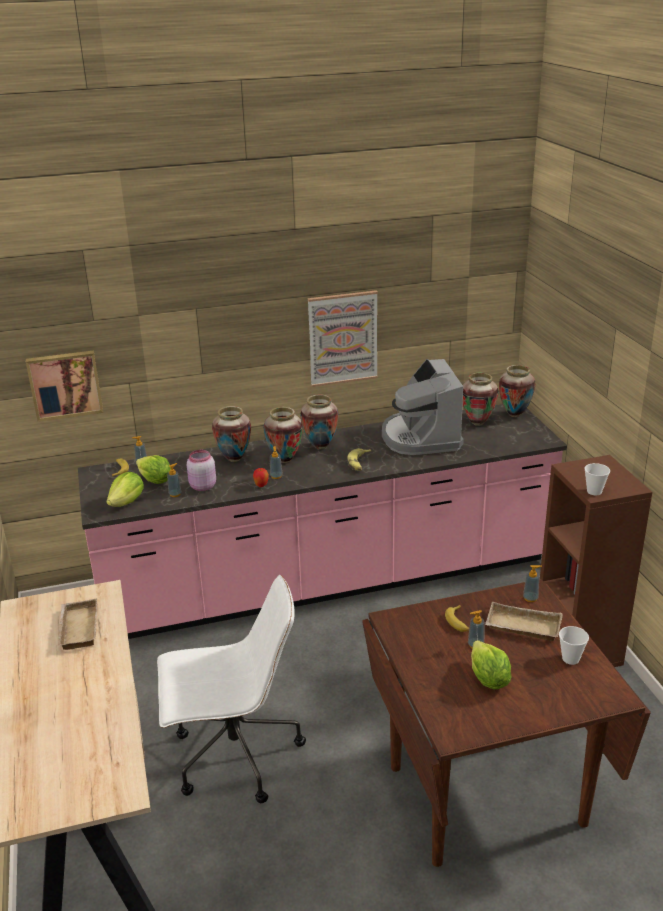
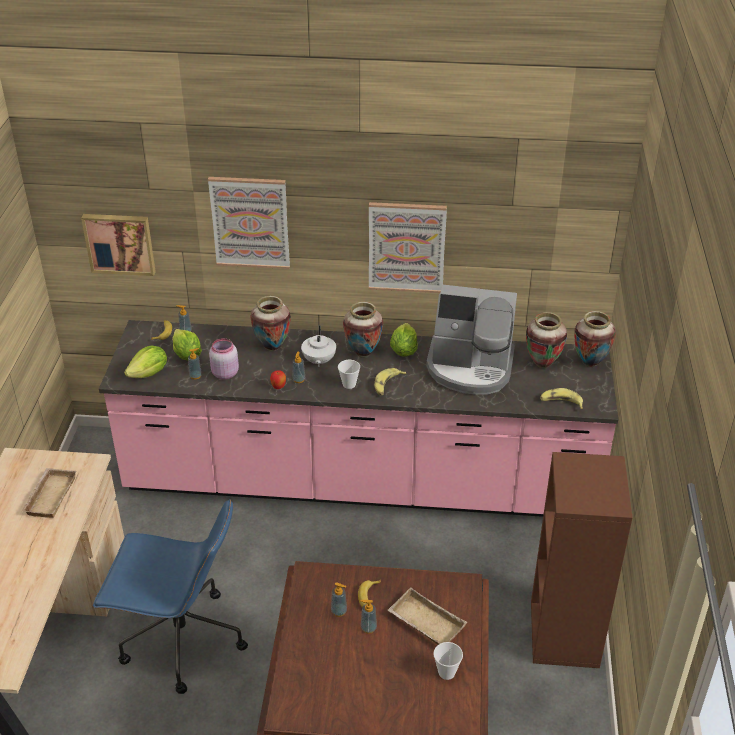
camera: 20 degrees right, 10 degrees up
white office chair [157,575,306,803] -> blue office chair [93,499,248,694]
vase [263,407,303,463] -> white teapot [301,325,336,367]
coffee machine [382,359,464,455] -> coffee machine turned 90 degrees counterclockwise [427,285,517,395]
lettuce [471,640,512,689] -> lettuce moved to [390,323,418,356]
soap dispenser [523,565,542,602] -> soap dispenser moved to [331,582,347,617]
cup [584,463,610,495] -> cup moved to [338,360,360,389]
none -> picture [208,177,290,269]
none -> banana [540,388,583,409]

